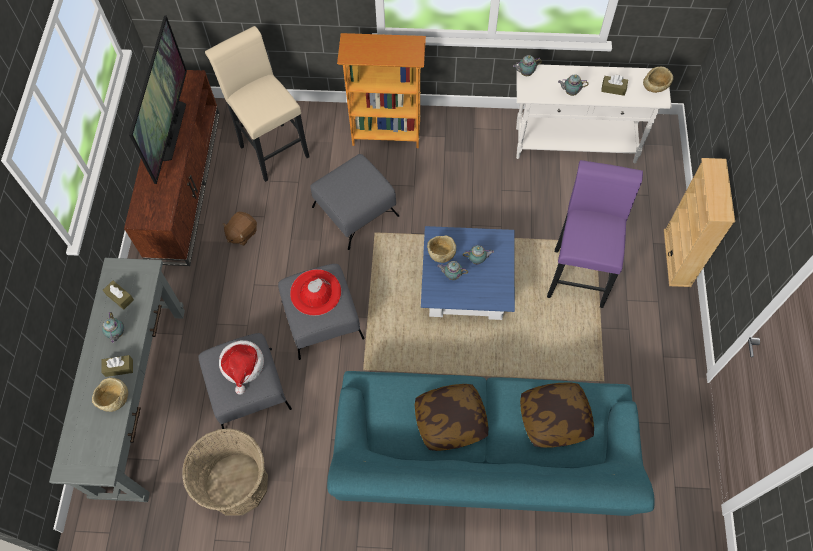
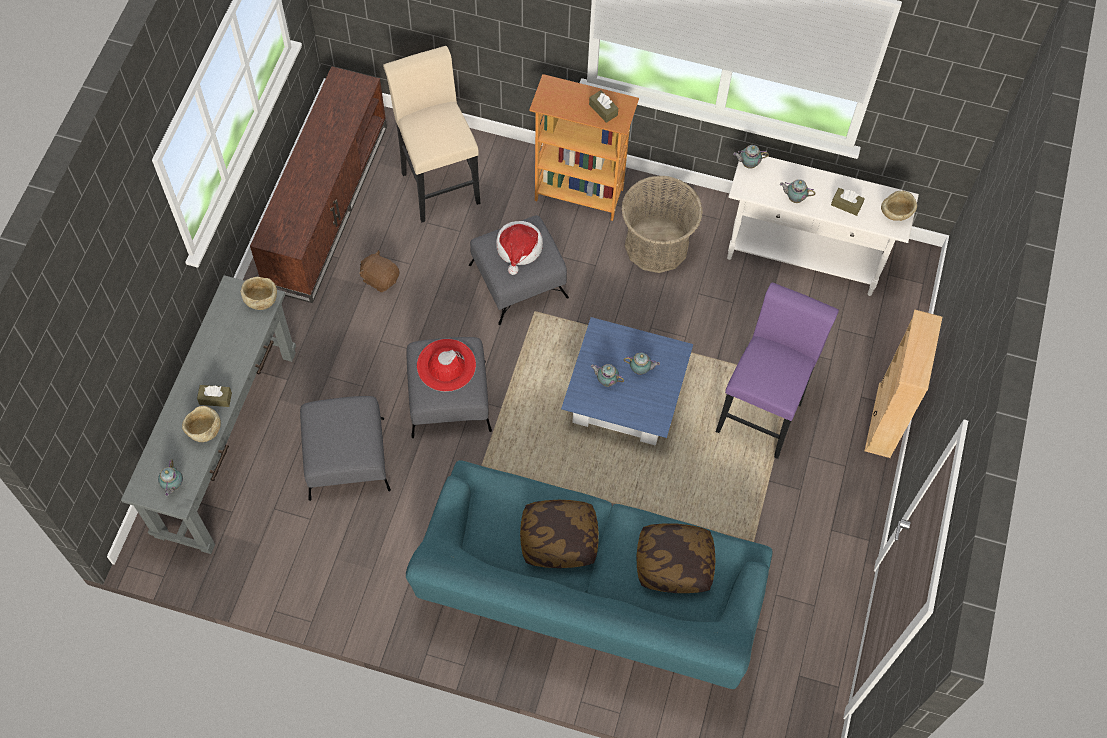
camera: 10 degrees right, 0 degrees up
teapot [102,312,124,343] -> teapot moved to [158,460,183,497]
brown tissue box [103,281,134,310] -> brown tissue box moved to [589,90,618,123]
television [129,15,187,184] -> none
basket [182,428,268,516] -> basket moved to [622,176,703,273]
hat [219,340,264,395] -> hat moved to [496,221,543,275]
brown plush toy [222,212,257,246] -> brown plush toy turned 75 degrees clockwise [359,250,399,292]
beige bowl [427,236,456,263] -> beige bowl moved to [240,277,277,310]

